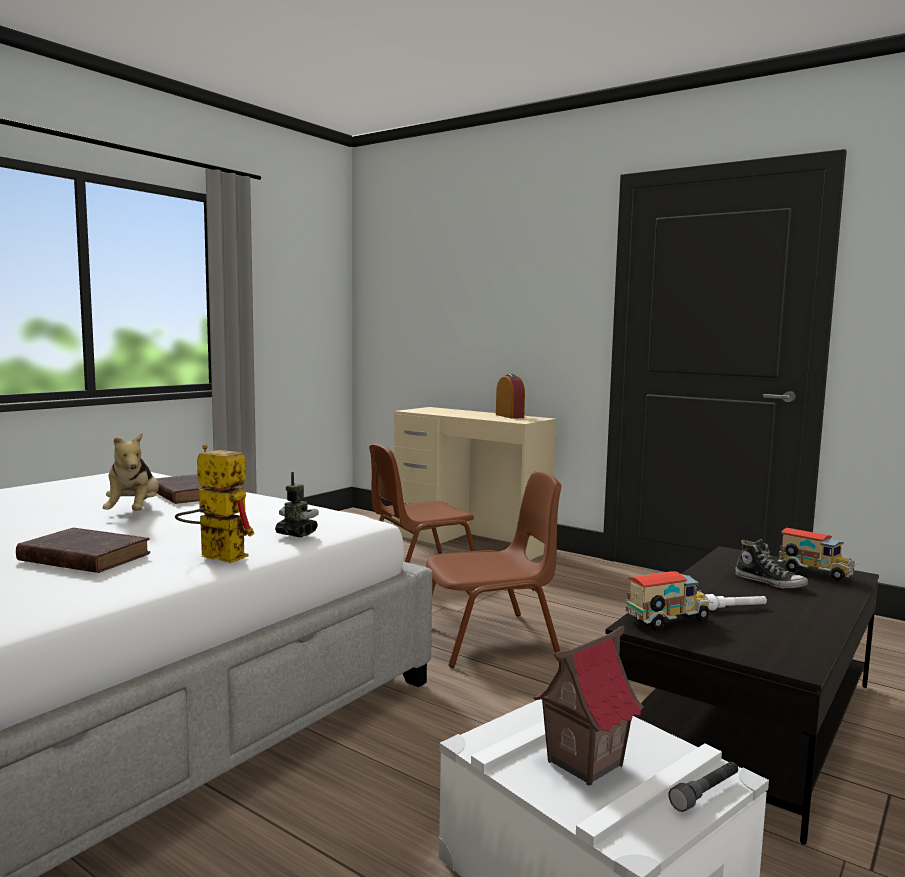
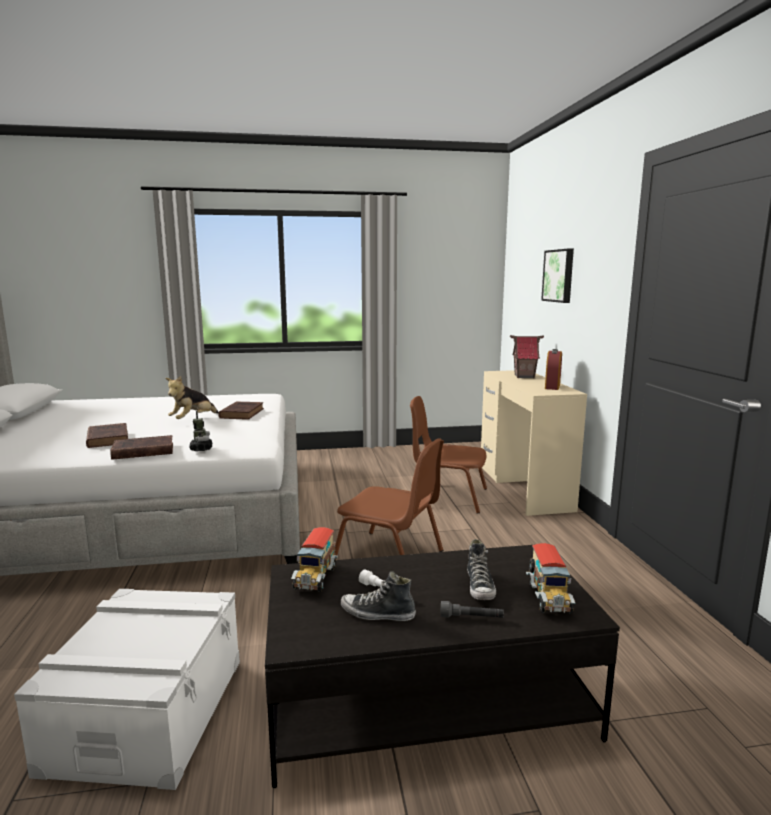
camera: 45 degrees right, 5 degrees up
toy robot [175,445,254,563] -> brown book [110,435,173,460]
toy house [533,626,644,786] -> toy house moved to [510,335,544,378]
toy truck [625,571,714,630] -> toy truck turned 75 degrees clockwise [291,527,338,592]
grey flashlight [668,761,738,812] -> grey flashlight moved to [440,601,504,618]
none -> shoe [341,571,416,621]
none -> picture [541,249,574,303]

